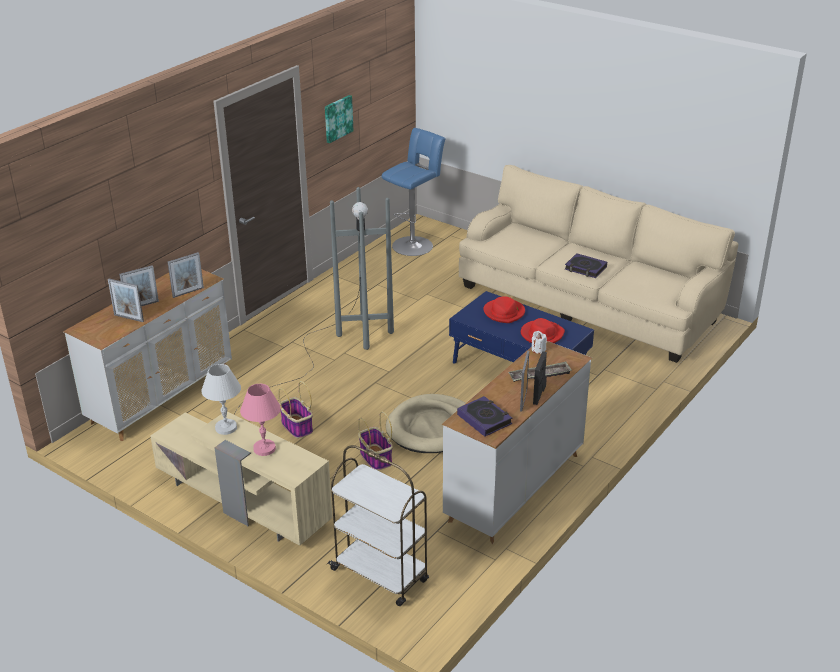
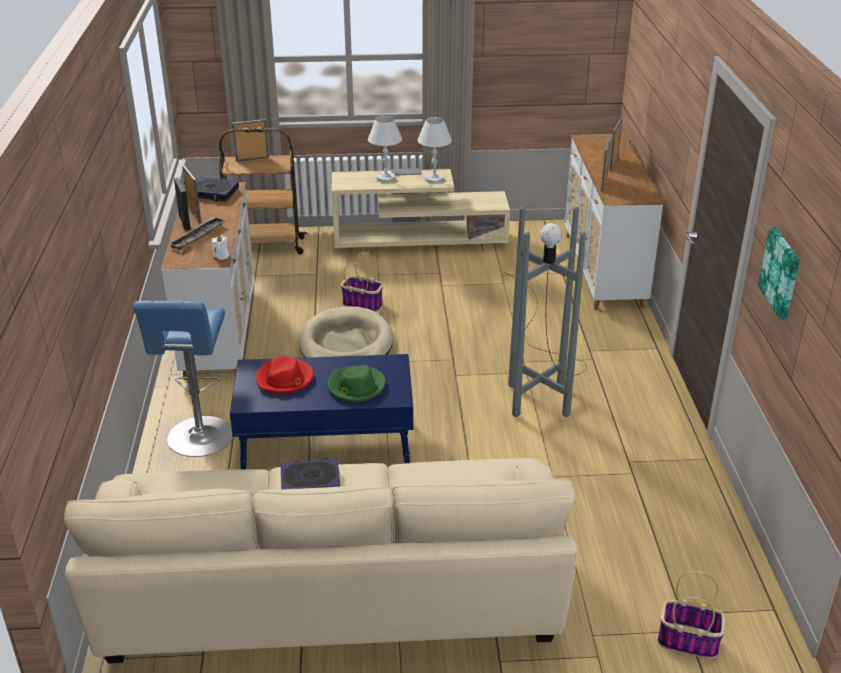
camera: 140 degrees right, 0 degrees up
picture frame [108,279,144,322] -> picture frame moved to [232,119,269,162]
pink table lamp [240,384,281,456] -> white table lamp [368,116,402,183]
basket [278,381,313,438] -> basket moved to [658,571,725,659]
white cart [326,445,429,606] -> brown cart [219,127,308,254]
blue stool [382,128,446,256] -> blue stool moved to [133,301,233,457]
red hat [483,296,525,323] -> green hat [327,365,386,402]

